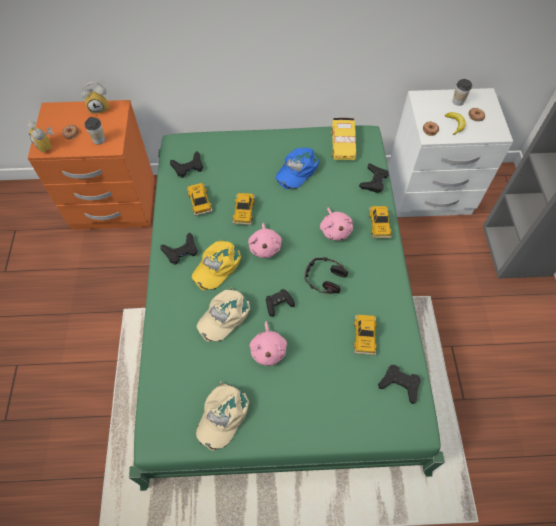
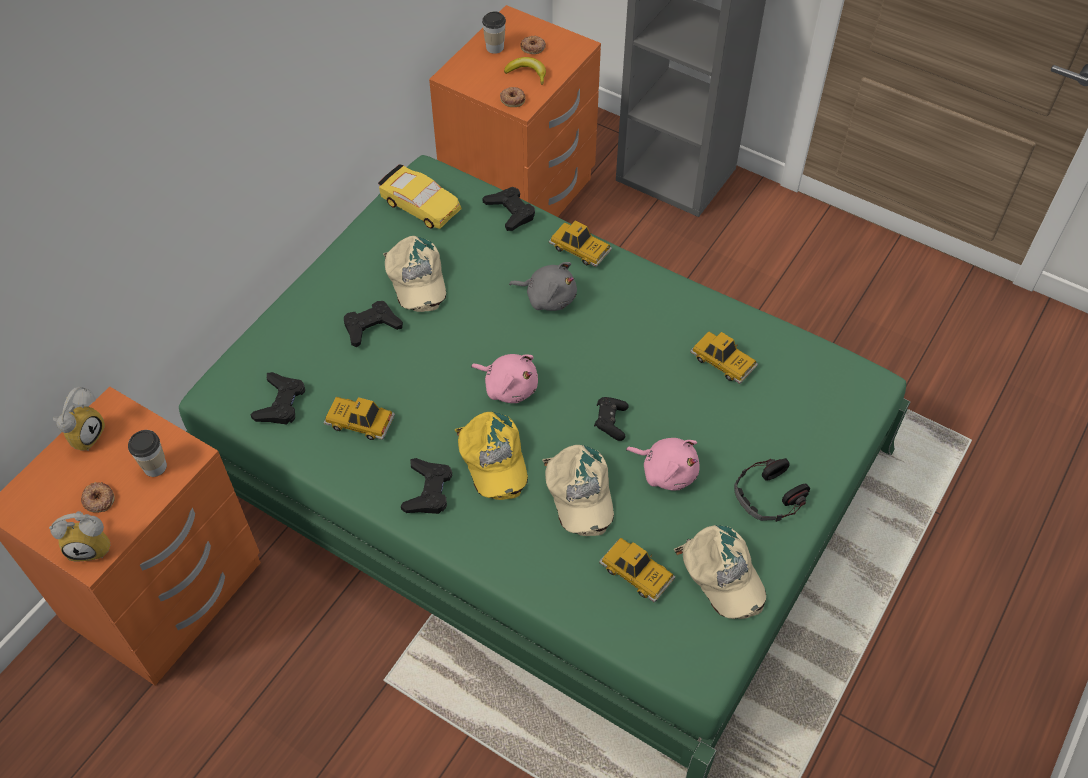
camera: 55 degrees left, 5 degrees down
toy car [233,193,255,225] -> toy car moved to [599,538,675,602]
blue cap [275,148,319,189] -> beige cap [383,236,446,312]
headphones [304,257,348,294] -> headphones moved to [734,458,810,522]
pink plush toy [320,207,353,241] -> grey plush toy [509,262,577,311]
black game controller [378,365,421,404] -> black game controller moved to [344,301,403,347]
white nightstand [388,88,513,217] -> orange nightstand [429,5,601,217]

